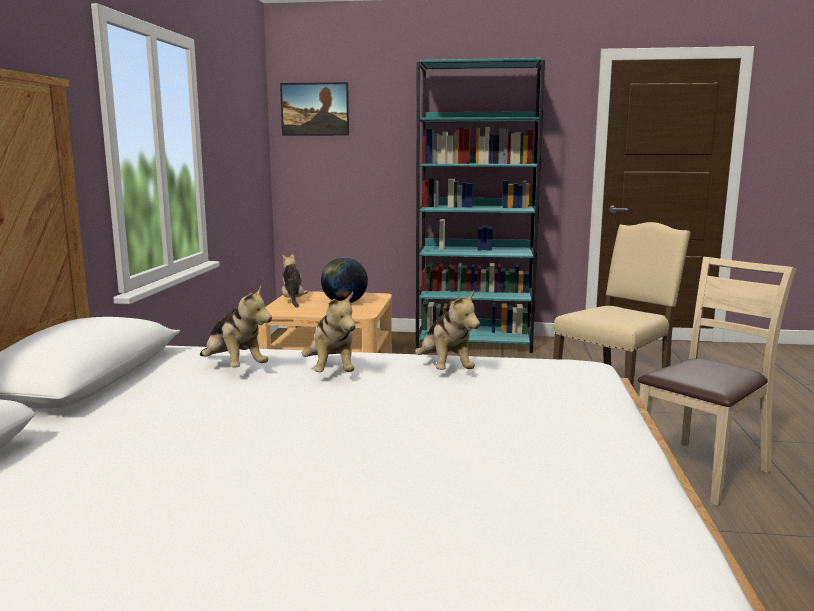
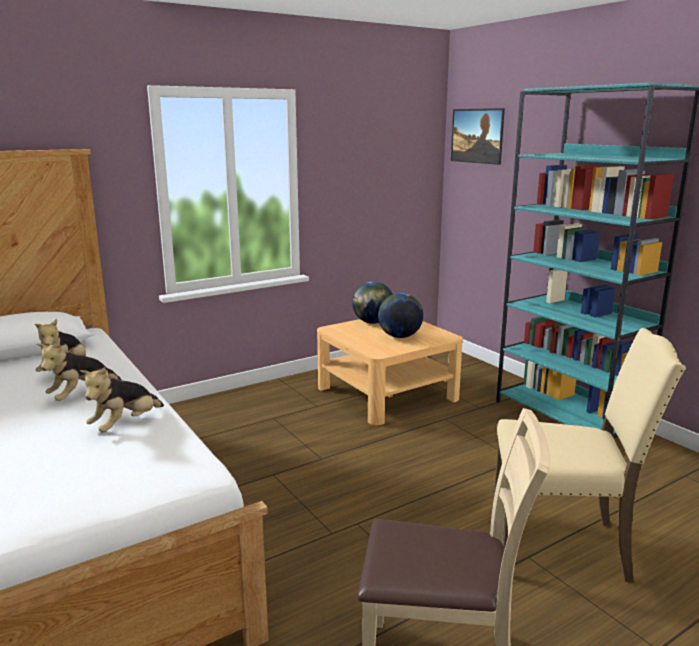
camera: 50 degrees right, 5 degrees up
plush toy [282,254,308,308] -> globe [352,282,392,324]

